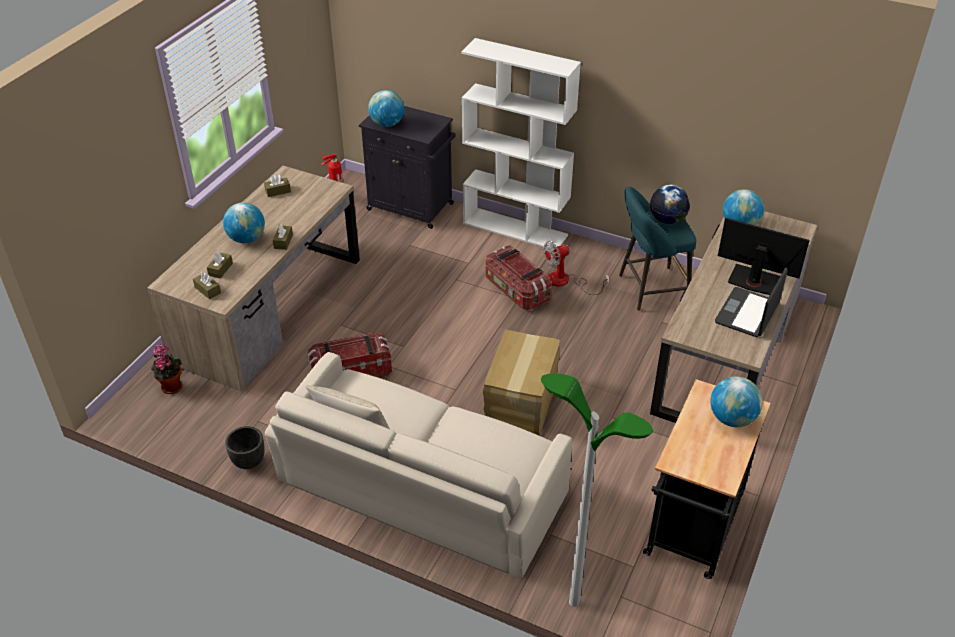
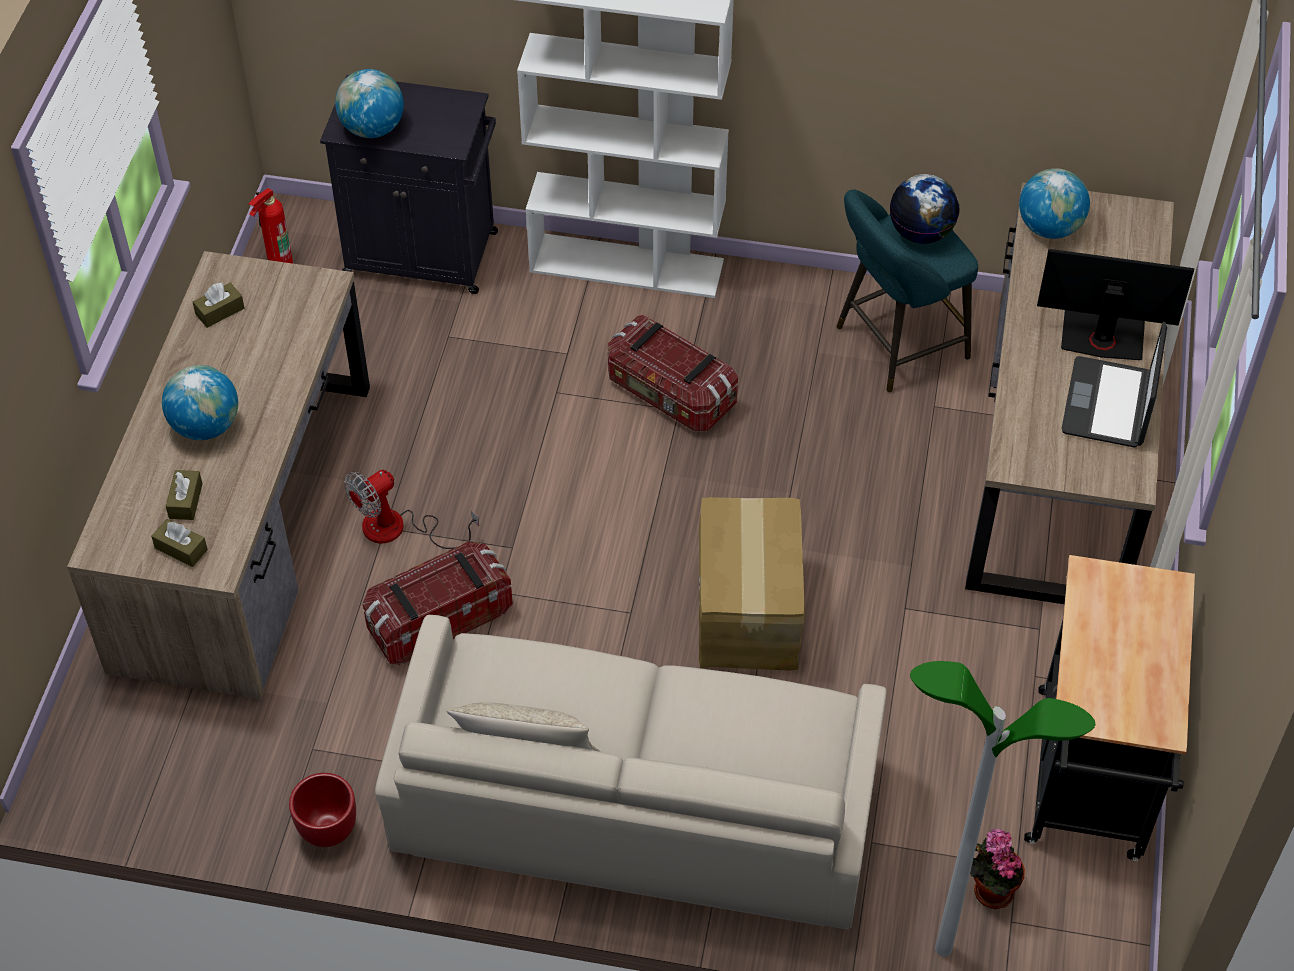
camera: 15 degrees left, 10 degrees up
potted plant [151,344,182,394] -> potted plant moved to [970,829,1025,909]
black planter [225,426,265,469] -> red planter [289,773,356,847]
brown tissue box [273,224,293,250] -> none
fan [544,241,610,295] -> fan moved to [344,470,479,549]
globe [710,376,763,427] -> none

